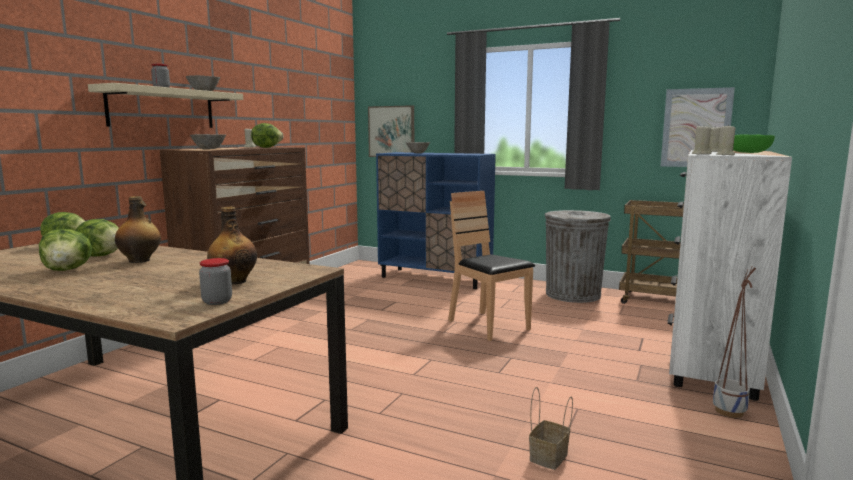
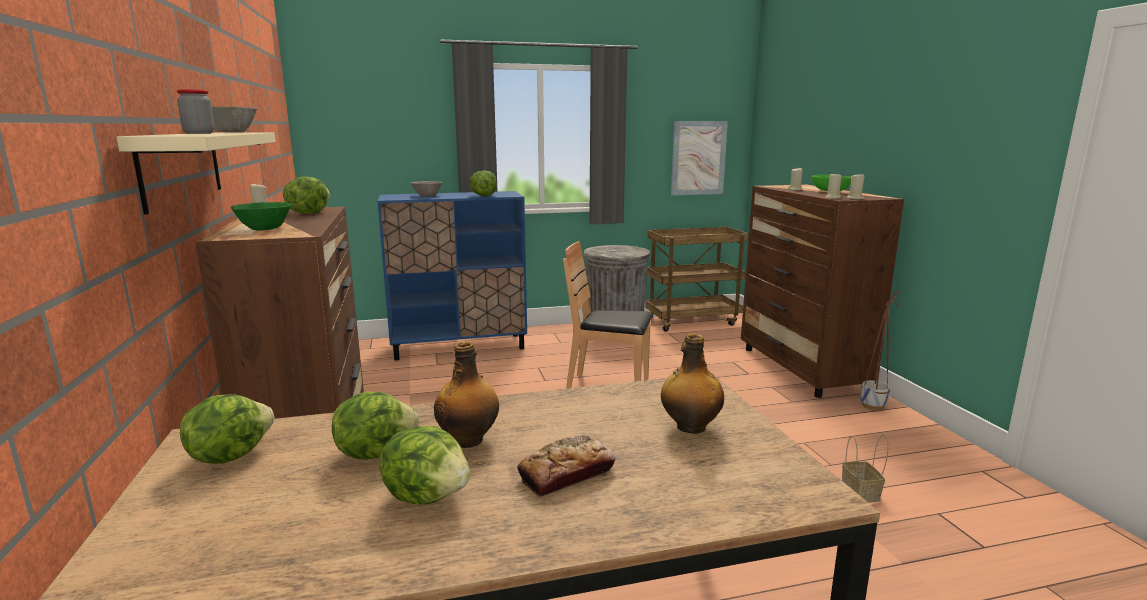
camera: 40 degrees left, 5 degrees up
grey bowl [190,134,226,149] -> green bowl [231,202,292,230]
jar [199,258,232,305] -> none
picture [368,105,414,157] -> none
white dresser [667,150,792,401] -> brown dresser [741,185,904,398]
none -> lettuce [469,170,496,196]
none -> bread [517,436,616,497]

